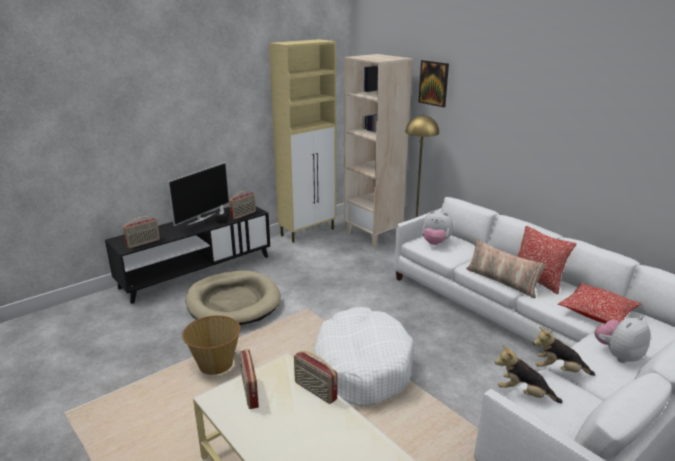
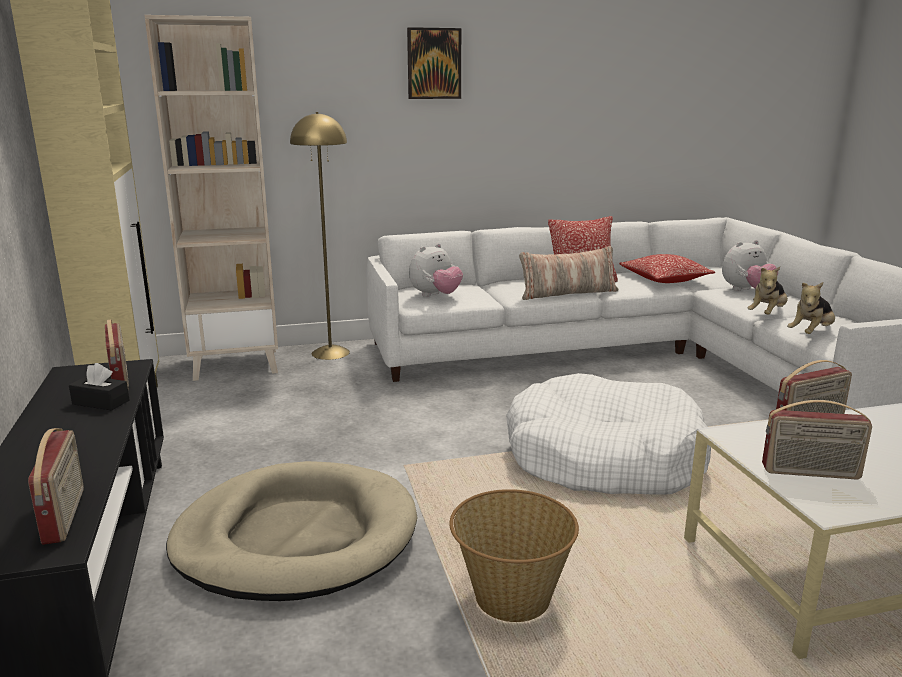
camera: 65 degrees left, 5 degrees down
television [168,162,229,226] -> none
picture [419,60,449,107] -> picture moved to [407,27,461,99]
plush toy [595,316,651,363] -> plush toy turned 105 degrees counterclockwise [722,240,778,291]

